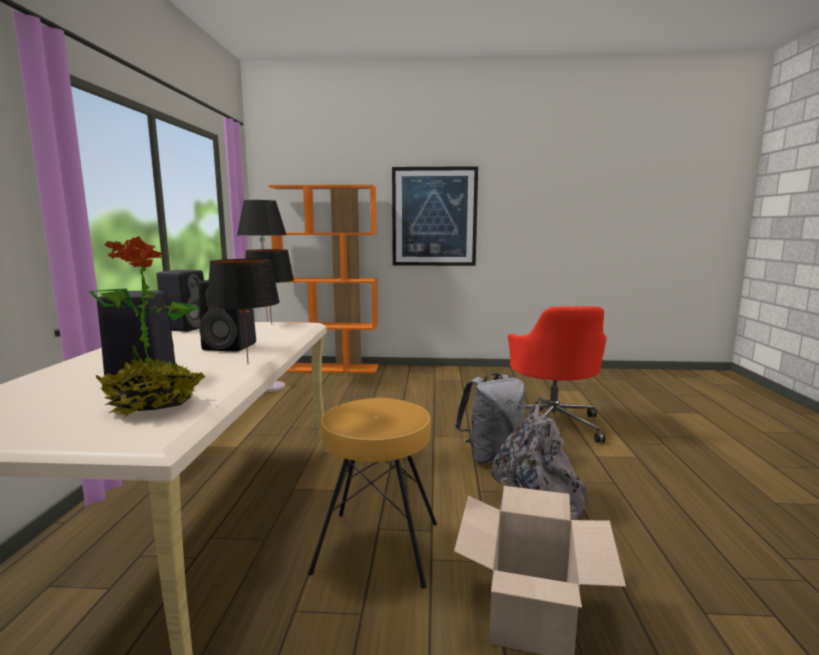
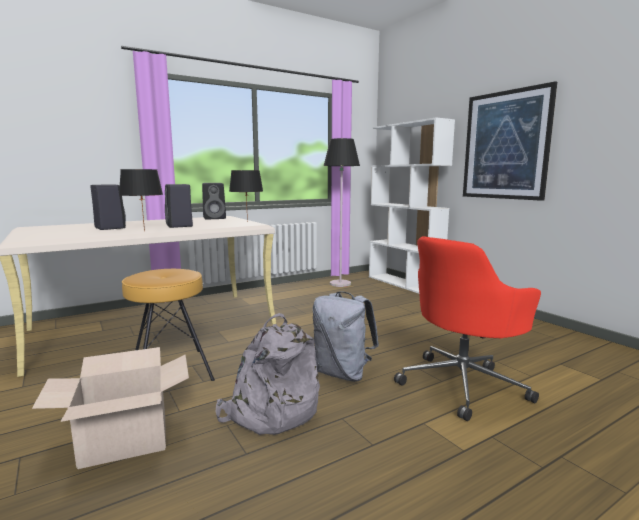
camera: 55 degrees right, 0 degrees up
potted plant [89,236,205,417] -> none
orange bookcase [268,185,378,373] -> white bookcase [369,118,455,294]

